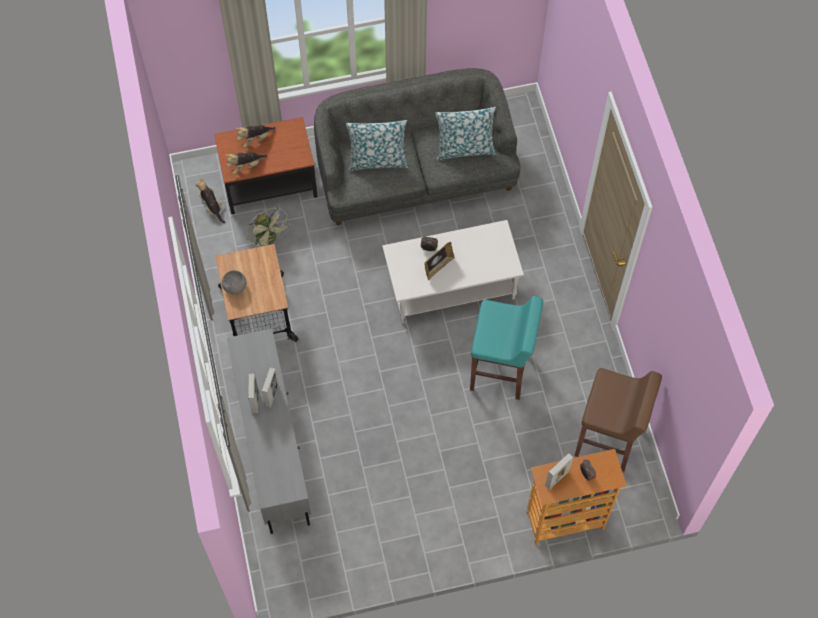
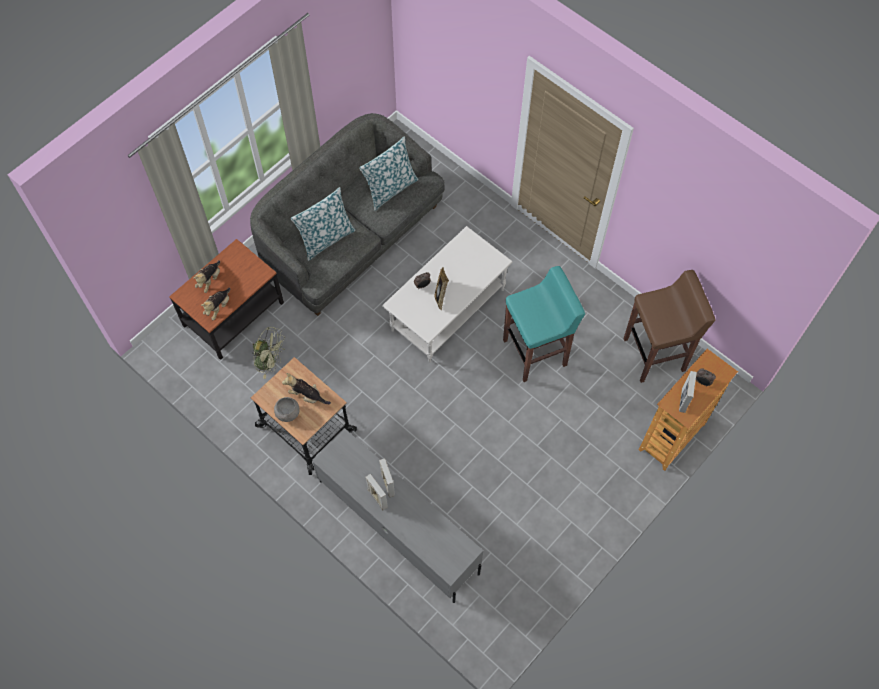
camera: 35 degrees left, 0 degrees up
plush toy [195,177,225,223] -> plush toy moved to [282,373,331,404]

